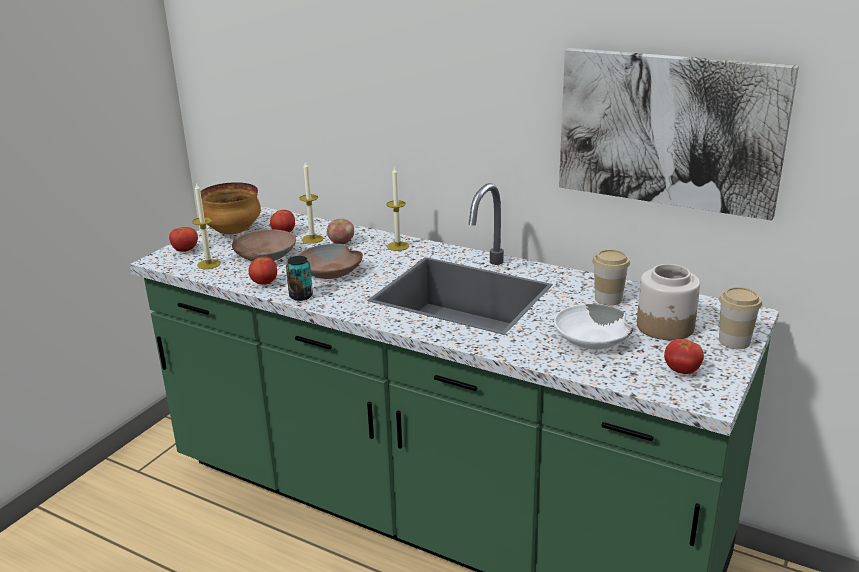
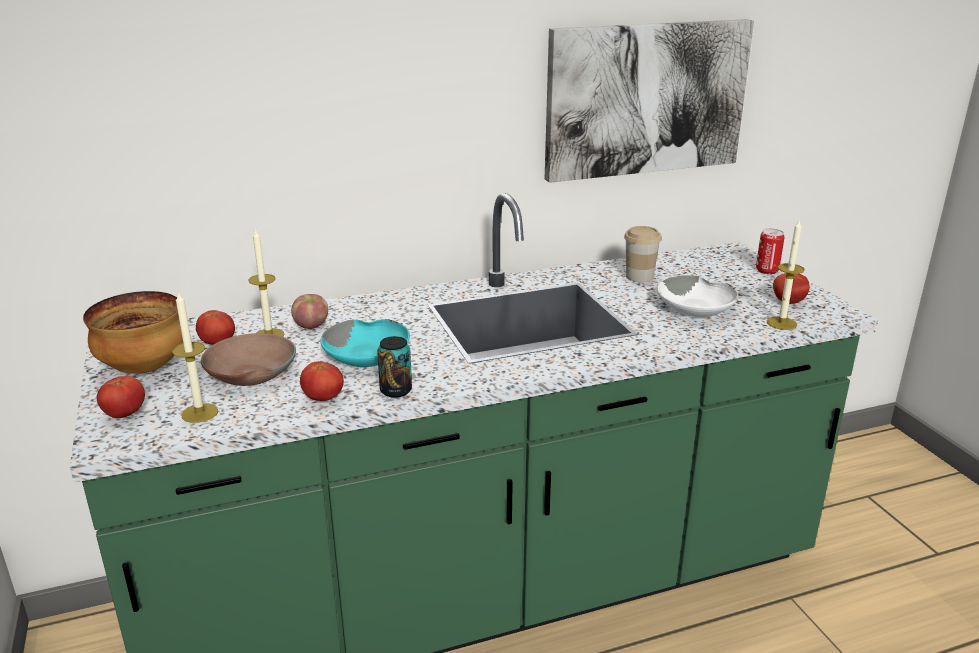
camera: 50 degrees left, 0 degrees up
brown bowl [298,244,363,279] -> turquoise bowl [320,319,410,367]
candle [386,166,409,251] -> candle moved to [767,219,805,330]
jar [637,264,700,340] -> none
cup [719,287,762,349] -> can [756,229,784,274]

